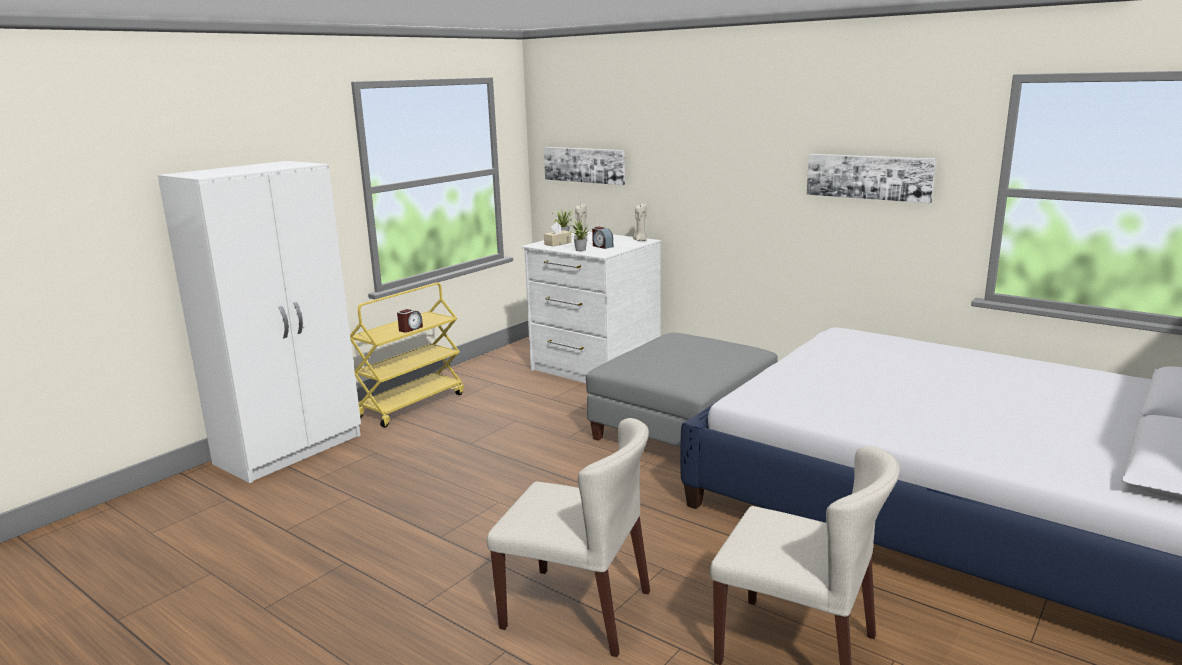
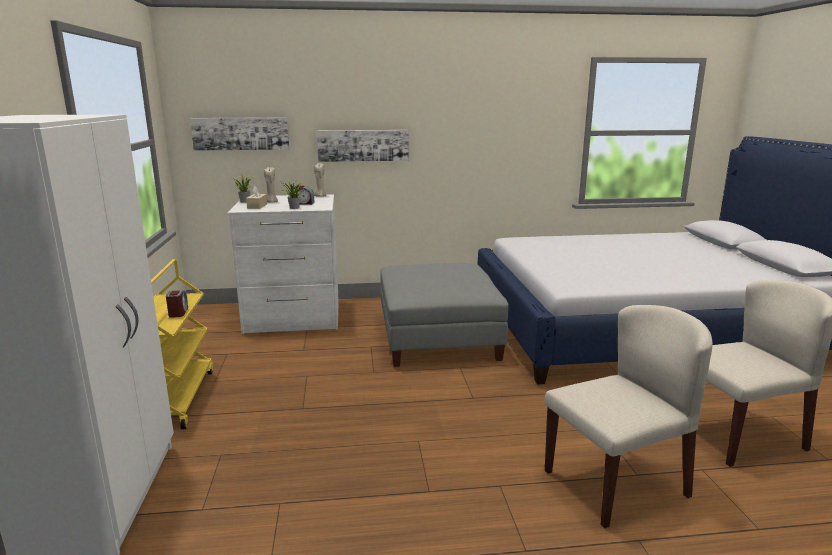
camera: 45 degrees left, 0 degrees up
picture [807,154,936,203] -> picture moved to [317,130,409,162]

